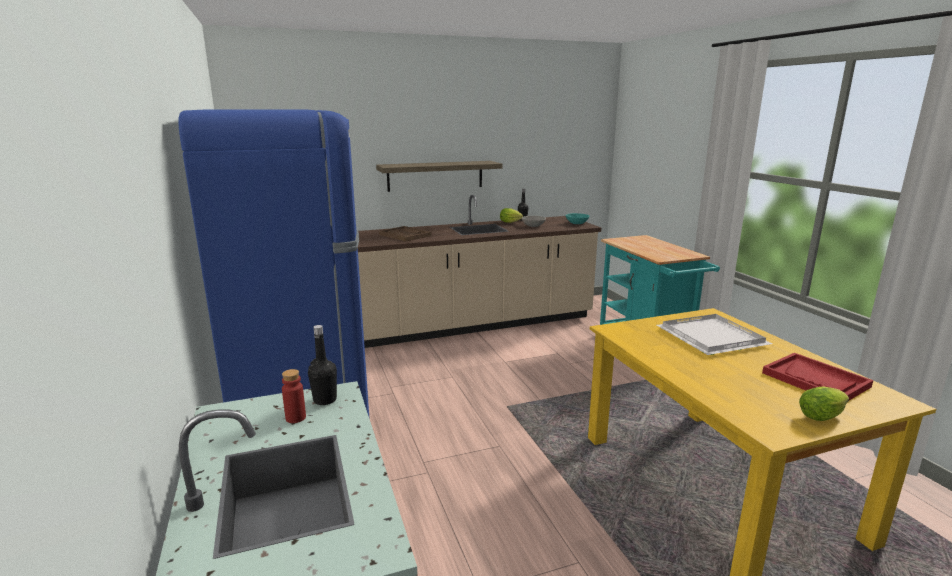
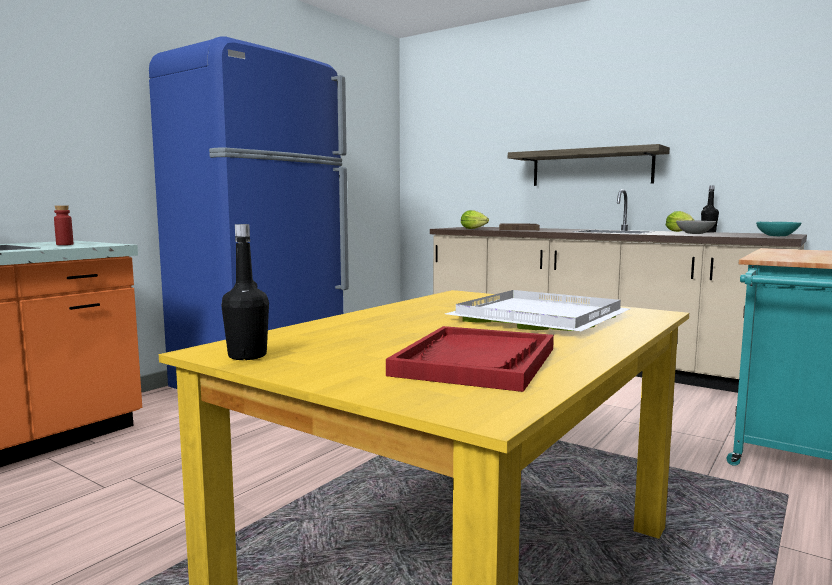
camera: 55 degrees right, 10 degrees down
black bottle [308,325,337,405] -> black bottle moved to [221,224,269,360]
lettuce [799,386,849,421] -> lettuce moved to [461,210,489,229]

